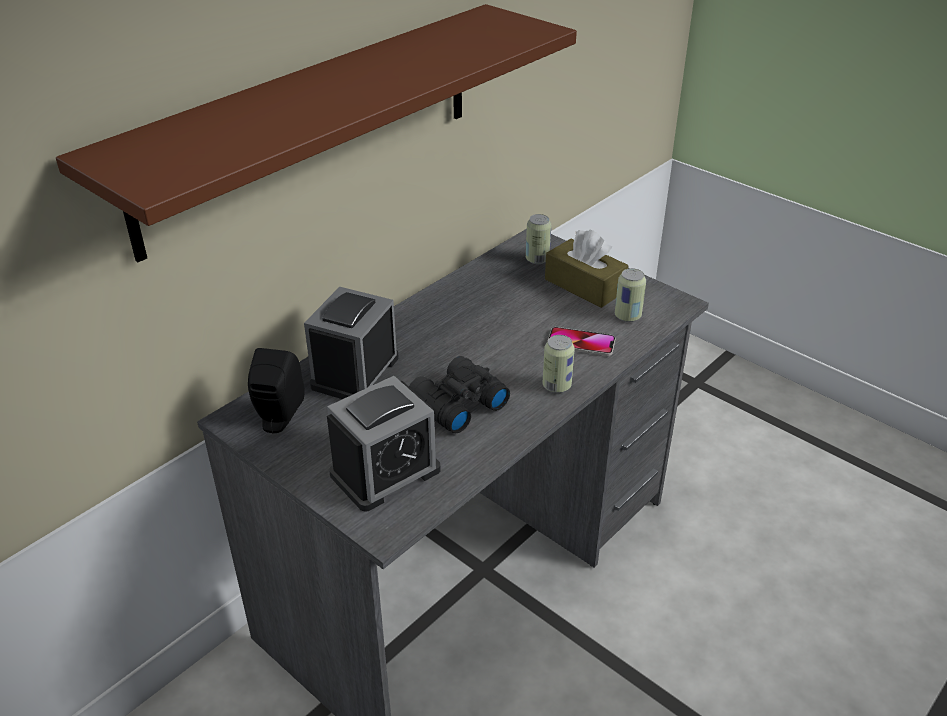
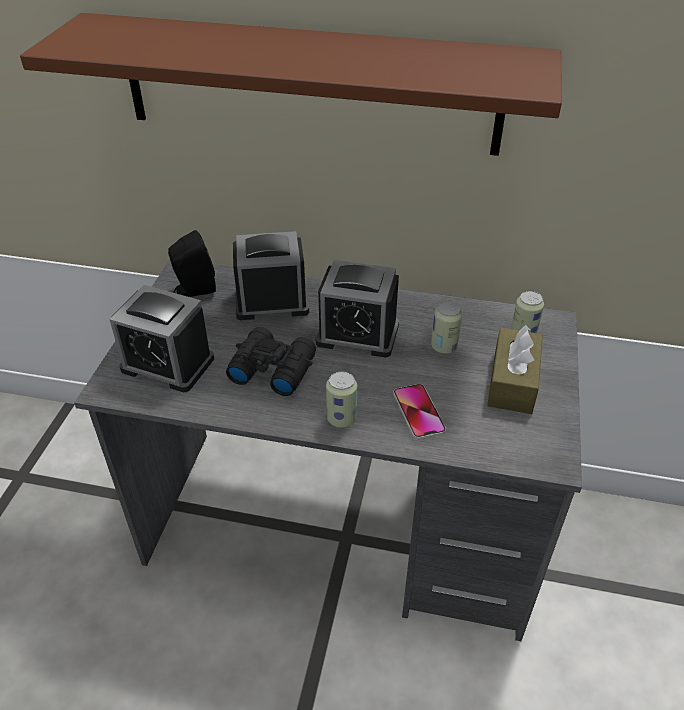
camera: 60 degrees right, 5 degrees up
can [615,268,646,322] -> can moved to [431,301,462,354]
none -> alarm clock [316,260,399,358]

